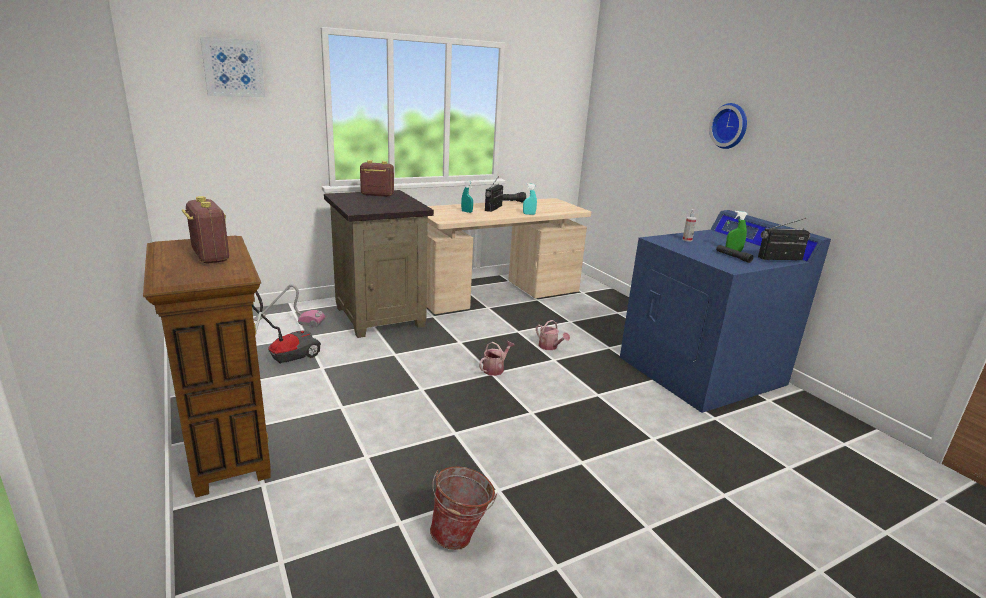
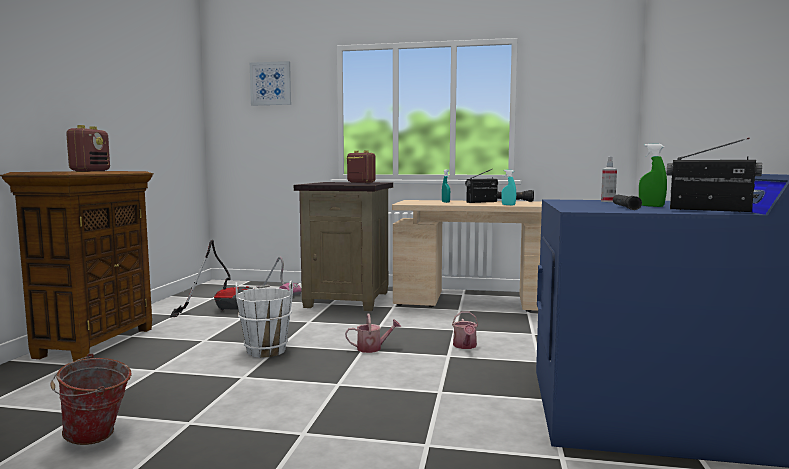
camera: 40 degrees right, 15 degrees down
wall clock [709,103,747,149] -> none
none -> white bucket [236,280,293,358]

